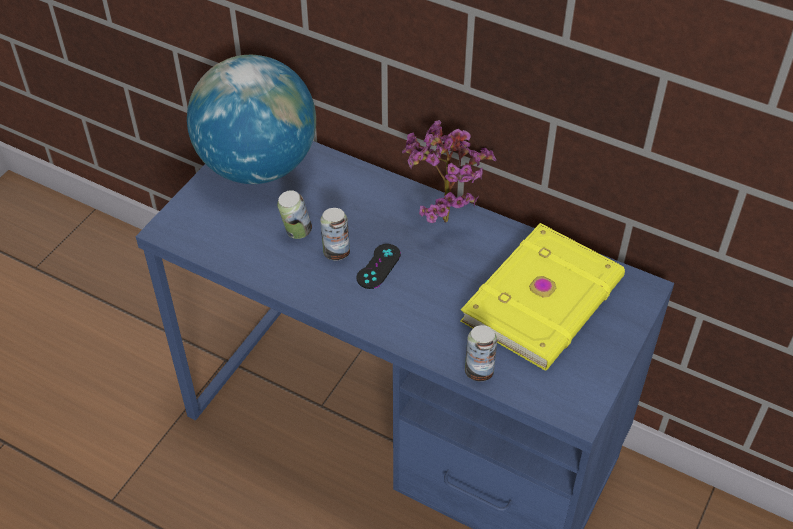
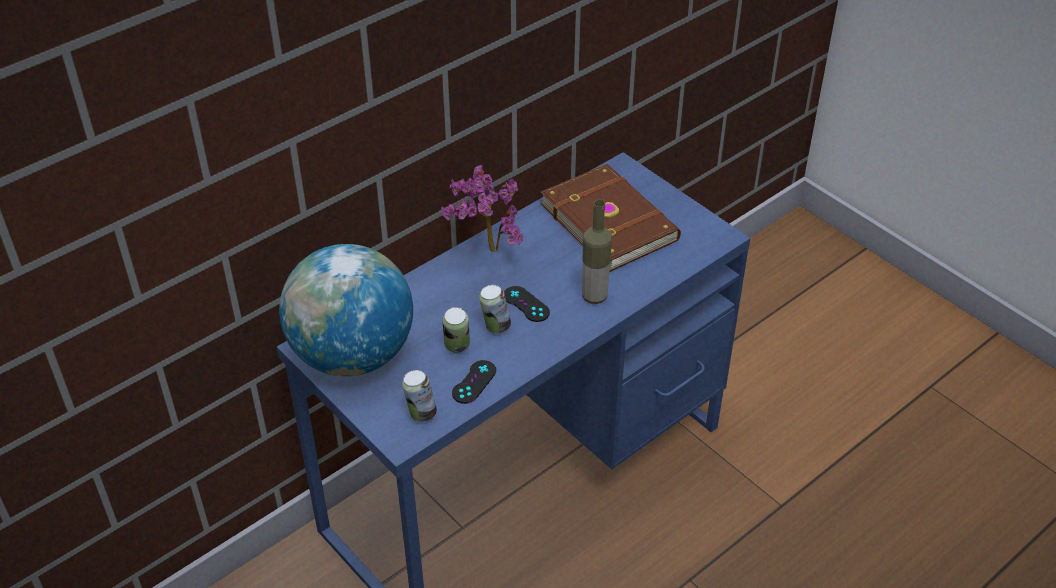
camera: 70 degrees left, 5 degrees down
yellow book [460,223,625,371] -> brown book [540,164,681,272]
can [465,325,497,381] -> can moved to [402,370,437,422]
none -> black game controller [452,360,496,404]
none -> bottle [582,200,612,304]

